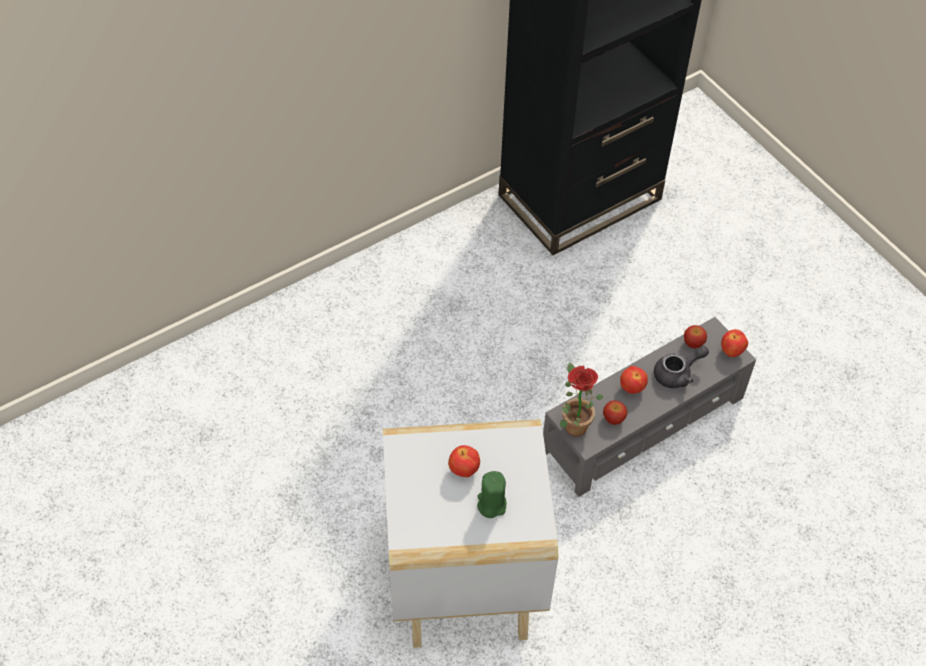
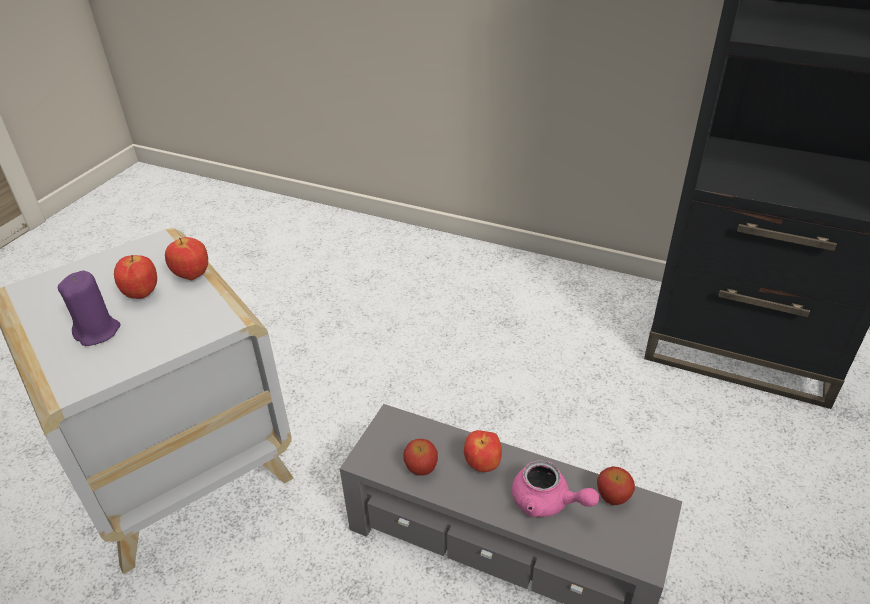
camera: 60 degrees right, 15 degrees down
green candle [477,471,506,518] -> purple candle [58,271,121,346]
potted plant [560,363,604,437] -> none
grey teapot [654,346,709,388] -> pink teapot [512,460,599,517]
apple [721,329,748,357] -> apple moved to [165,237,208,280]

